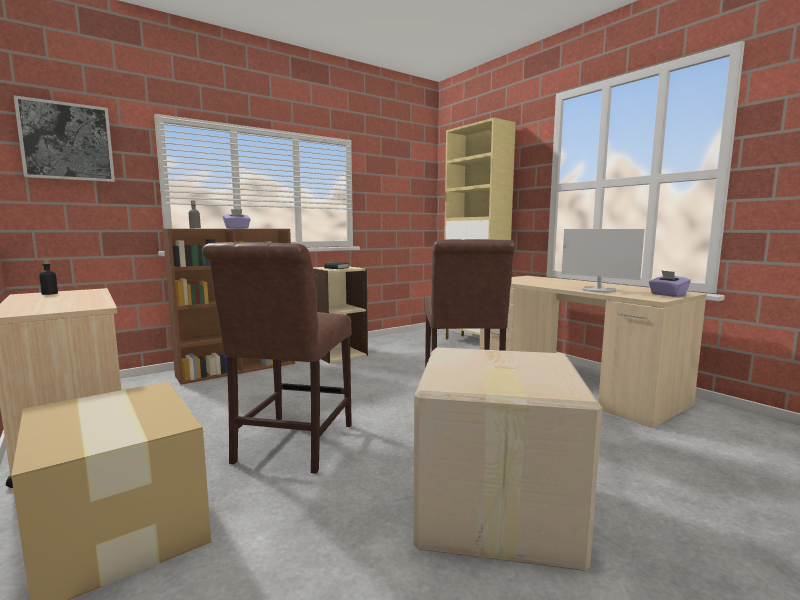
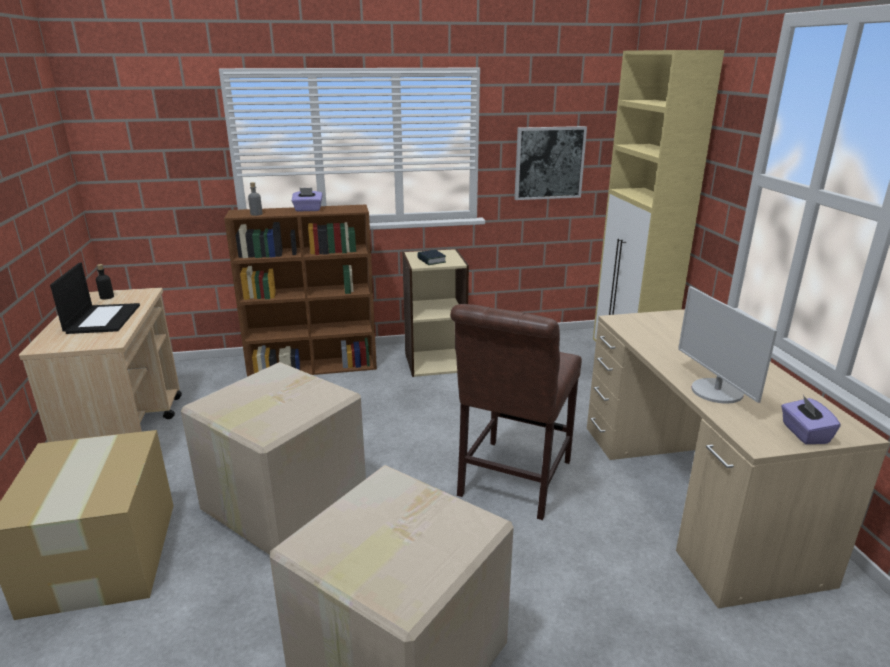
camera: 25 degrees right, 15 degrees up
picture [13,95,115,182] -> picture moved to [514,126,587,200]
brown chair [202,242,352,474] -> cardboard box [181,362,366,555]
none -> laptop [50,263,140,334]

